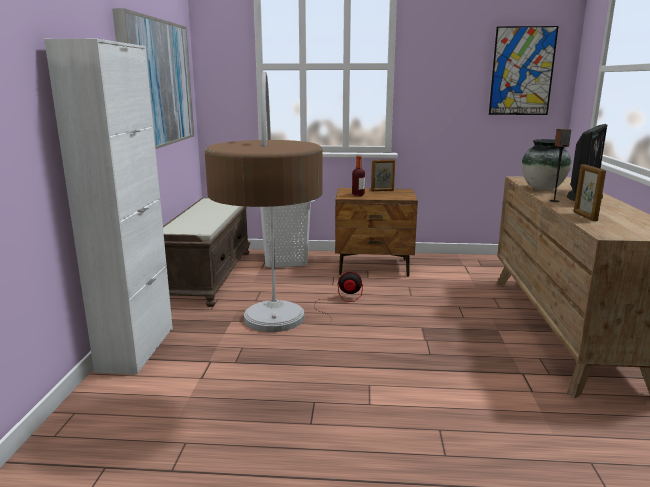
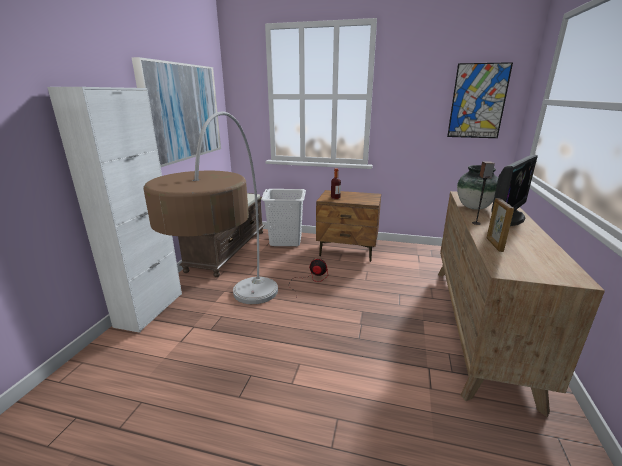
camera: 10 degrees right, 5 degrees up
picture frame [371,159,395,191] -> none

